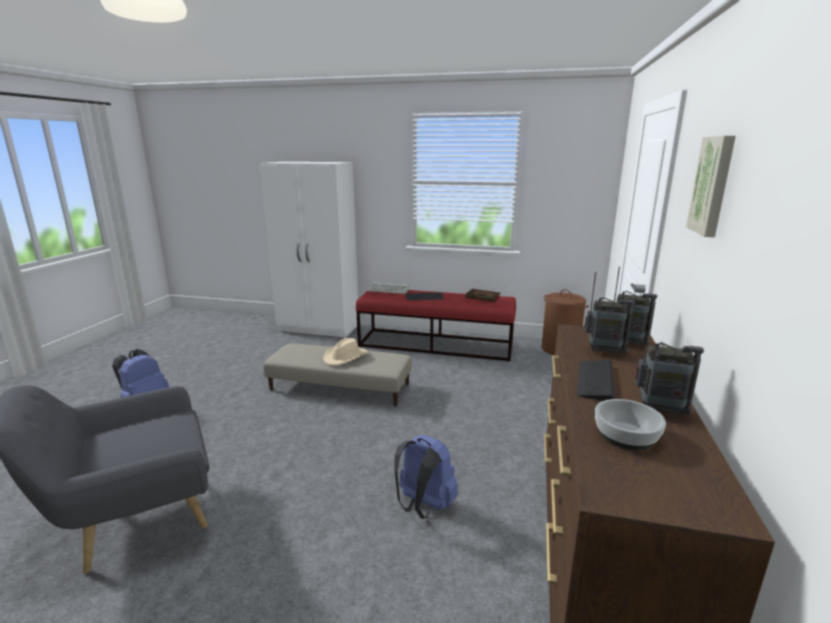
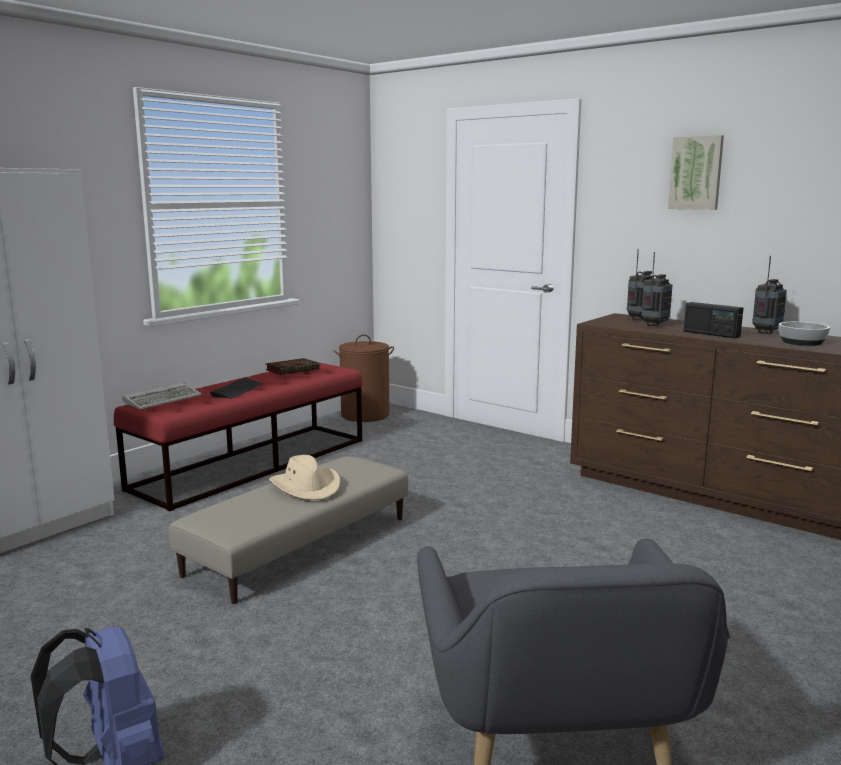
camera: 65 degrees left, 5 degrees down
blue backpack [394,435,458,519] -> none
keyboard [577,360,615,401] -> radio [684,302,743,339]

